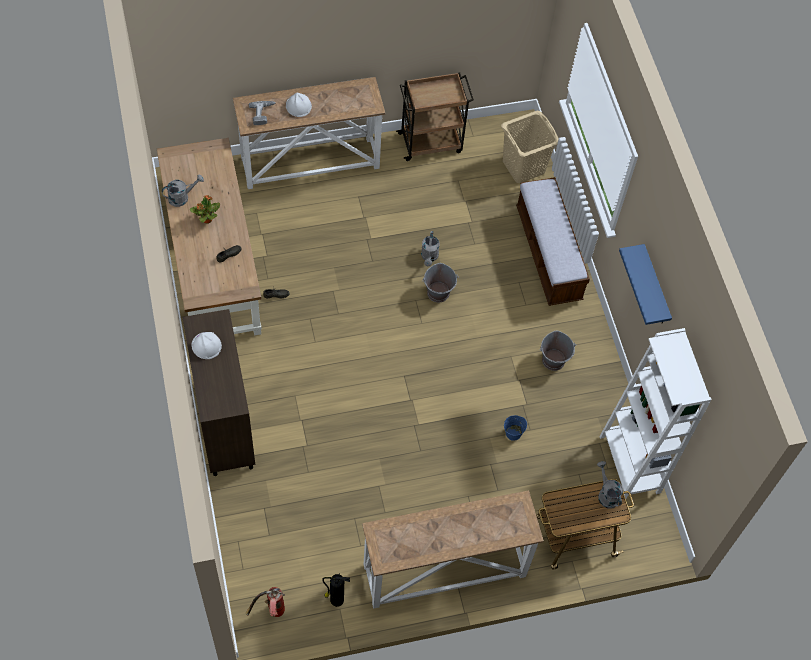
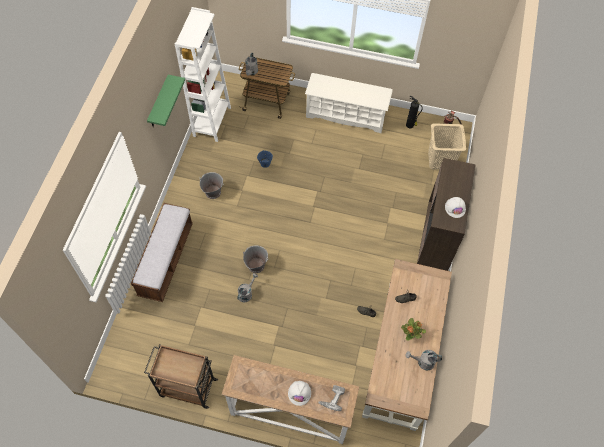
camera: 150 degrees left, 0 degrees up
console table [362,490,544,608] -> white shoe rack [305,73,393,133]
beige laundry basket [501,111,559,183] -> beige laundry basket moved to [428,123,466,170]
blue shelf [619,244,672,325] -> green shelf [147,75,185,127]

